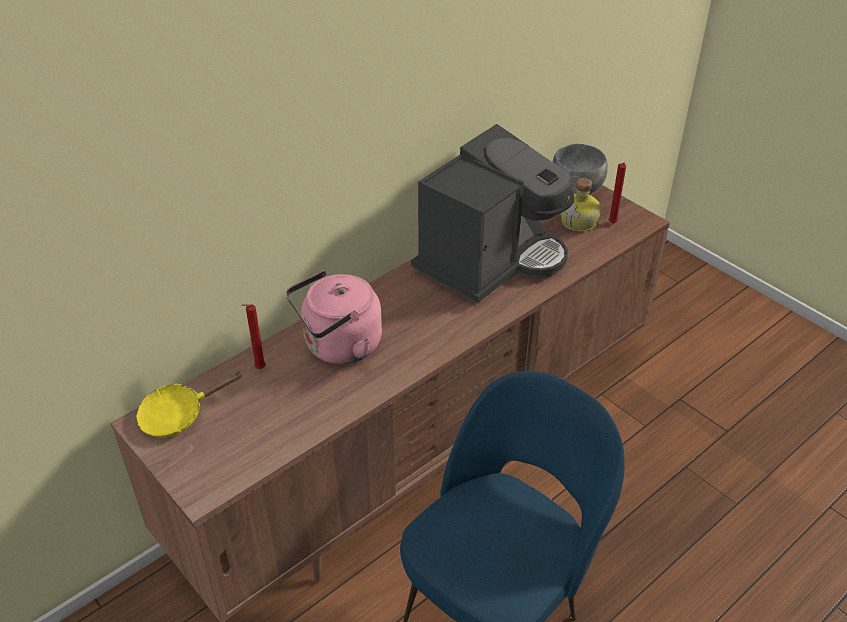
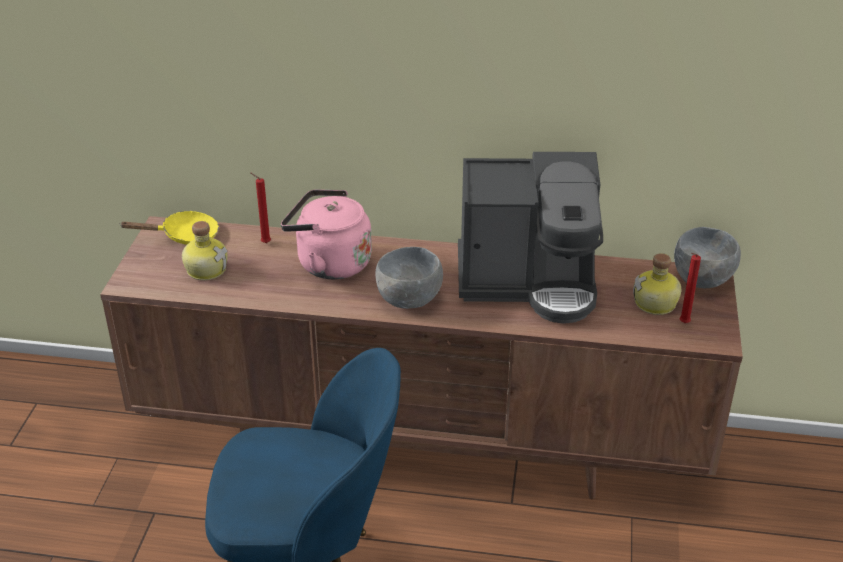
camera: 50 degrees right, 5 degrees down
yellow frying pan [136,371,243,438] -> yellow frying pan turned 150 degrees clockwise [119,211,219,245]
none -> bottle [182,221,228,280]
none -> grey bowl [375,247,443,309]

